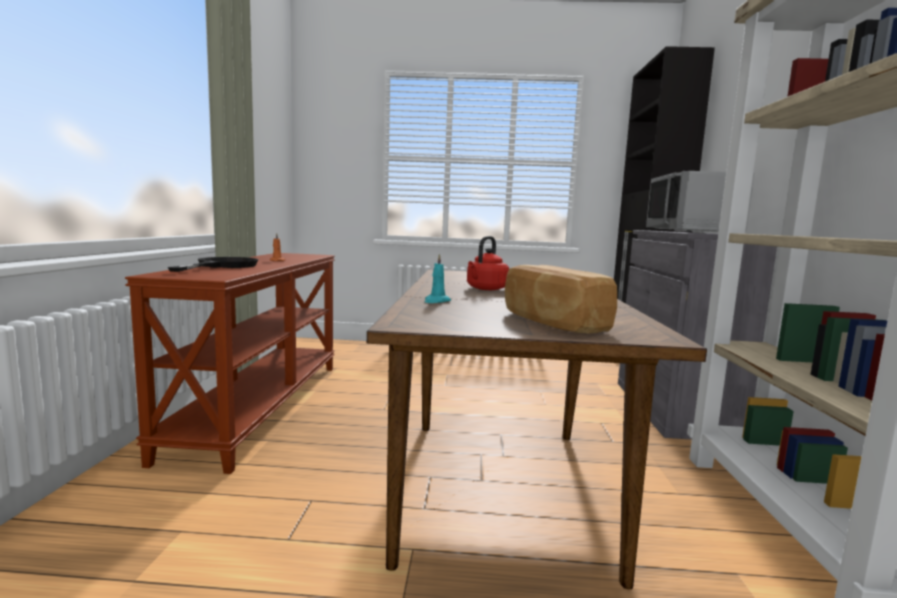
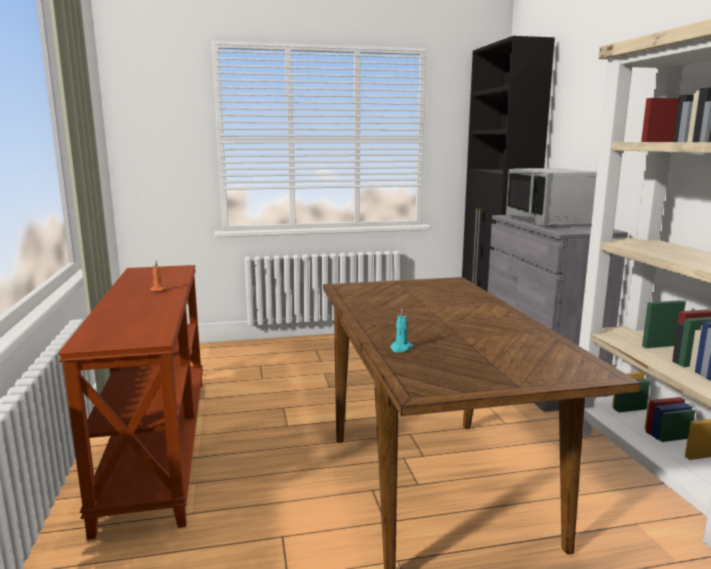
camera: 15 degrees left, 5 degrees up
black frying pan [168,257,258,272] -> none
red kettle [467,236,509,290] -> none
bread [505,265,617,334] -> none

